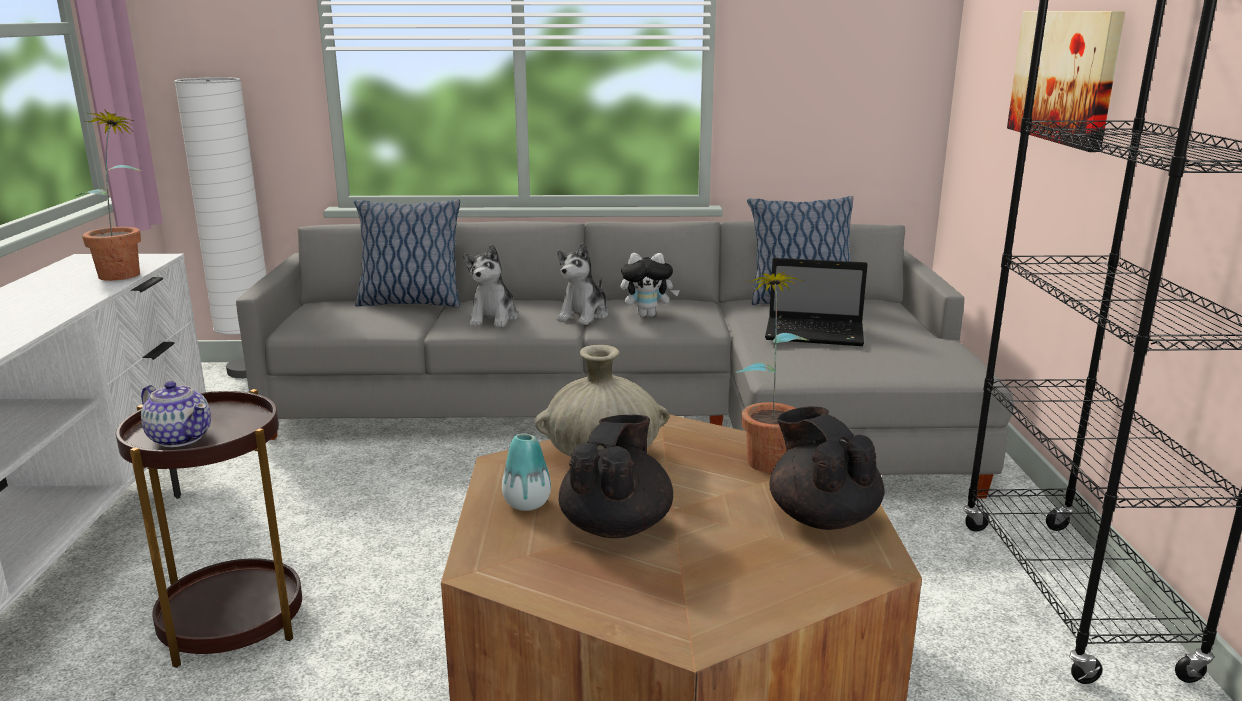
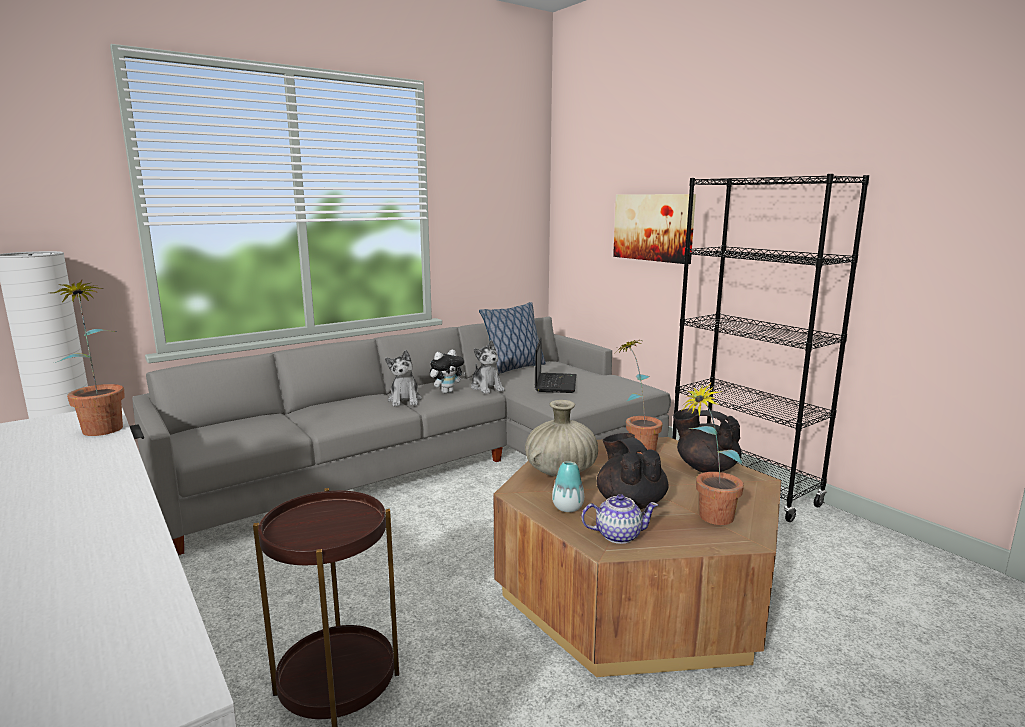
camera: 35 degrees left, 5 degrees down
teapot [141,381,211,447] -> teapot moved to [581,494,658,544]
pillow [354,199,460,307] -> none
plush toy [463,244,518,327] -> plush toy moved to [471,340,505,394]
laptop [765,258,868,346] -> laptop turned 60 degrees counterclockwise [535,337,576,393]
none -> potted plant [681,383,744,525]

